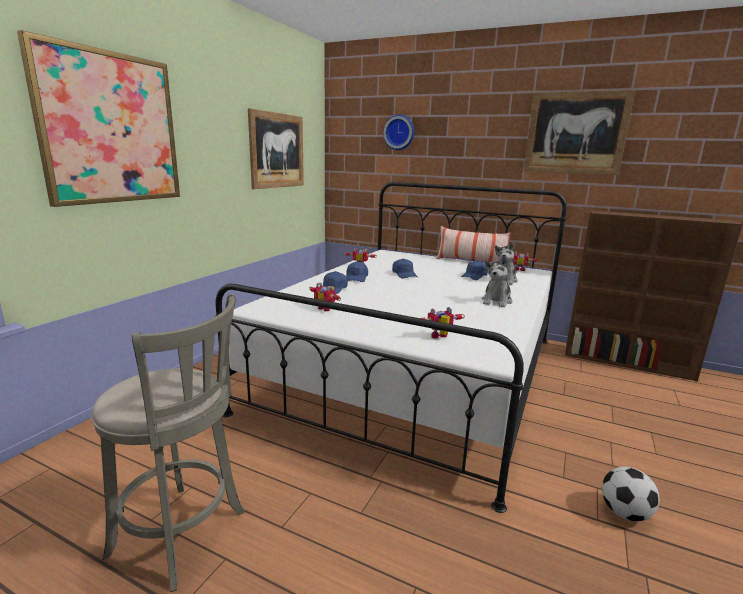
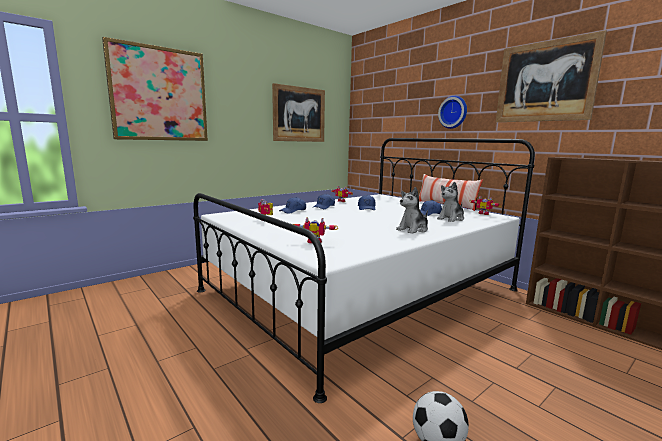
camera: 25 degrees right, 5 degrees down
grey stool [91,293,245,592] -> none
wall clock [383,115,414,150] -> wall clock moved to [438,96,467,129]

